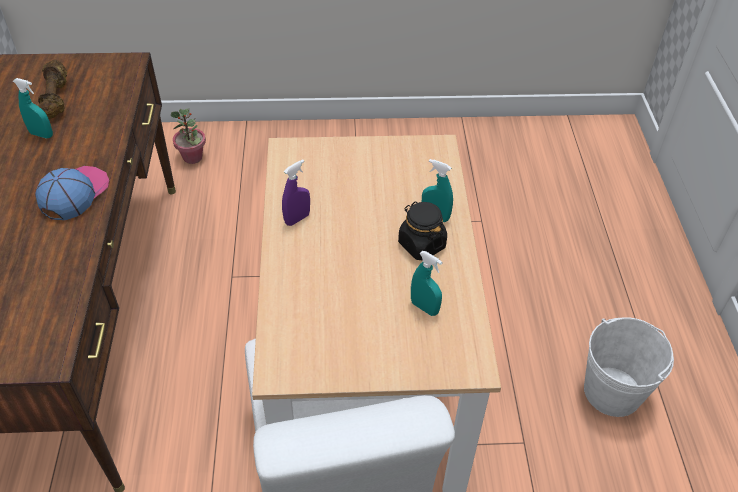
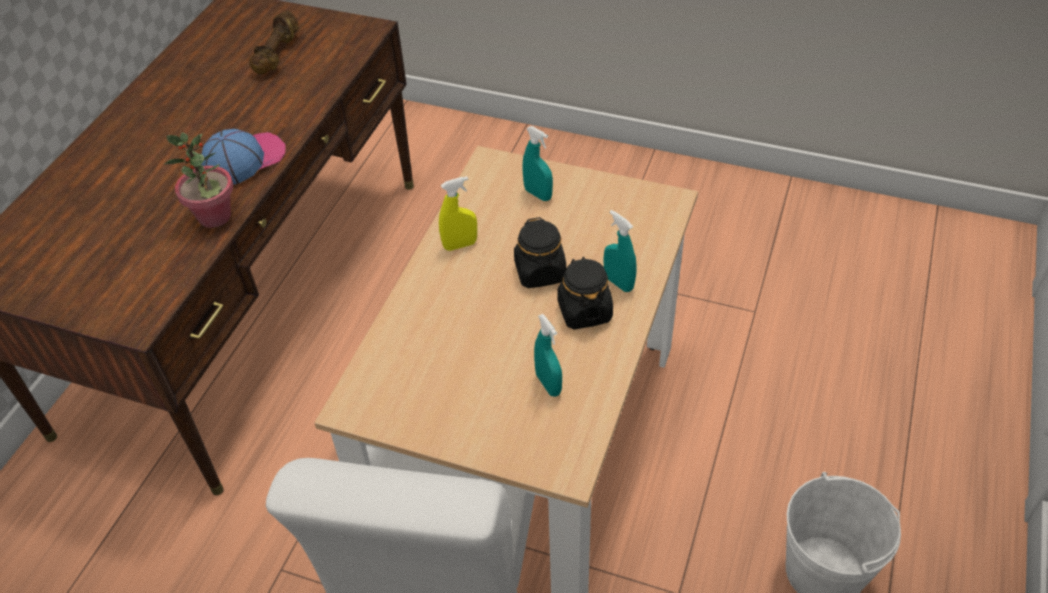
camera: 25 degrees right, 0 degrees up
turquoise spray bottle [13,78,53,138] -> turquoise spray bottle moved to [523,126,553,201]
potted plant [171,109,206,164] -> potted plant moved to [164,132,233,228]
purple spray bottle [282,159,310,226] -> yellow spray bottle [439,176,477,251]
none -> black jar [514,217,566,288]

